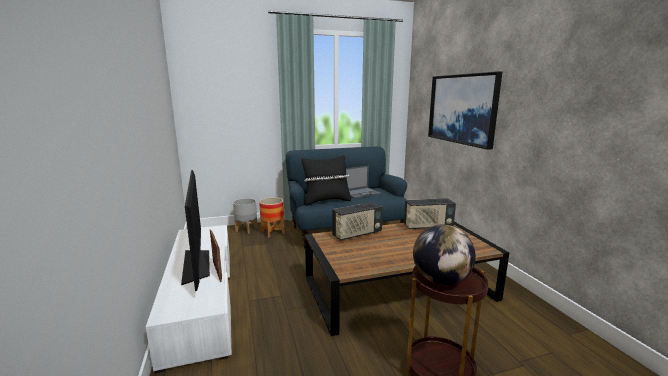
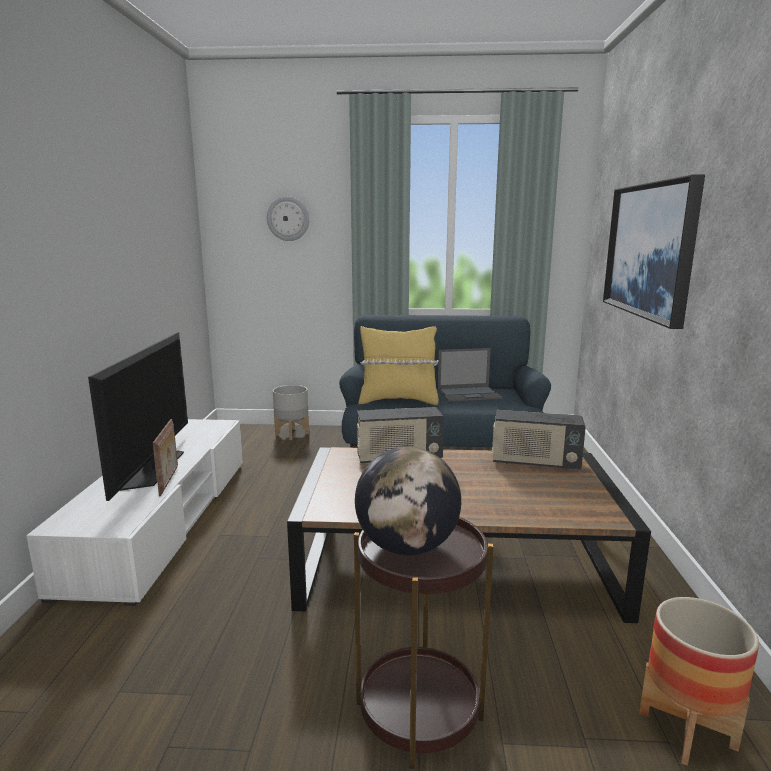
camera: 20 degrees right, 0 degrees up
planter [259,197,285,238] -> planter moved to [639,597,759,766]
black pillow [301,155,351,206] -> yellow pillow [358,326,439,405]
none -> wall clock [267,196,309,241]

